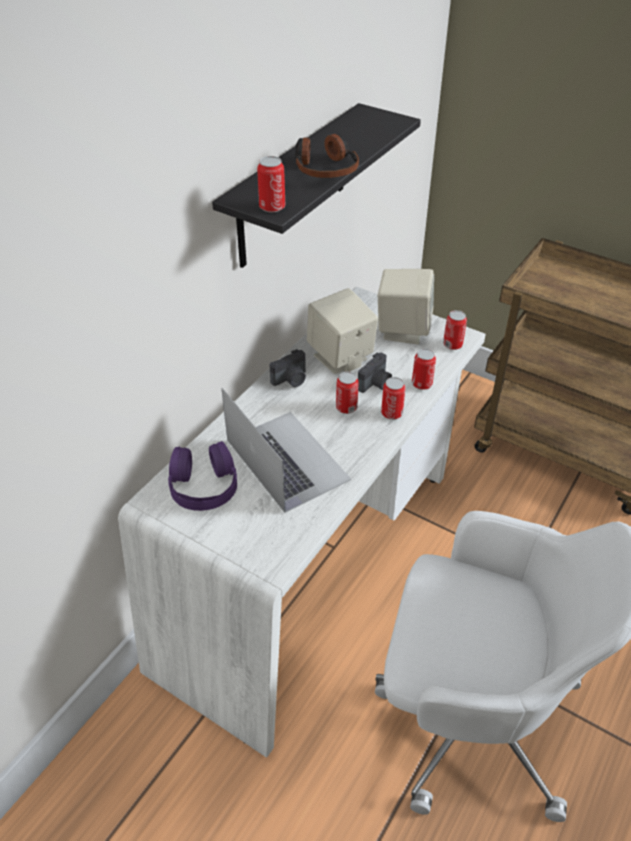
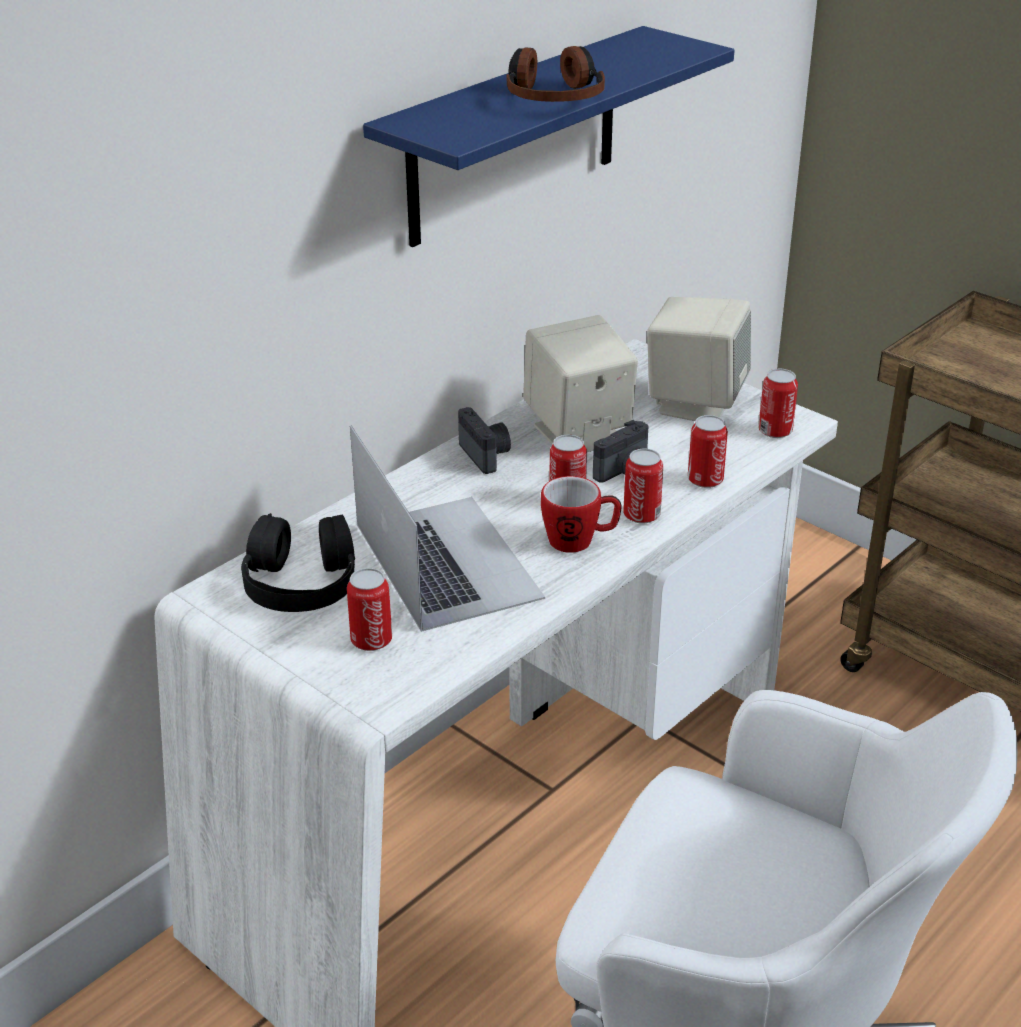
camera: 10 degrees right, 10 degrees down
purple headphones [168,441,237,511] -> black headphones [241,513,355,612]
black shelf [212,103,421,268] -> blue shelf [363,26,735,247]
can [257,156,285,213] -> can moved to [347,568,392,651]
camera [270,349,306,387] -> camera turned 90 degrees counterclockwise [458,407,511,474]
none -> mug [541,476,622,553]

